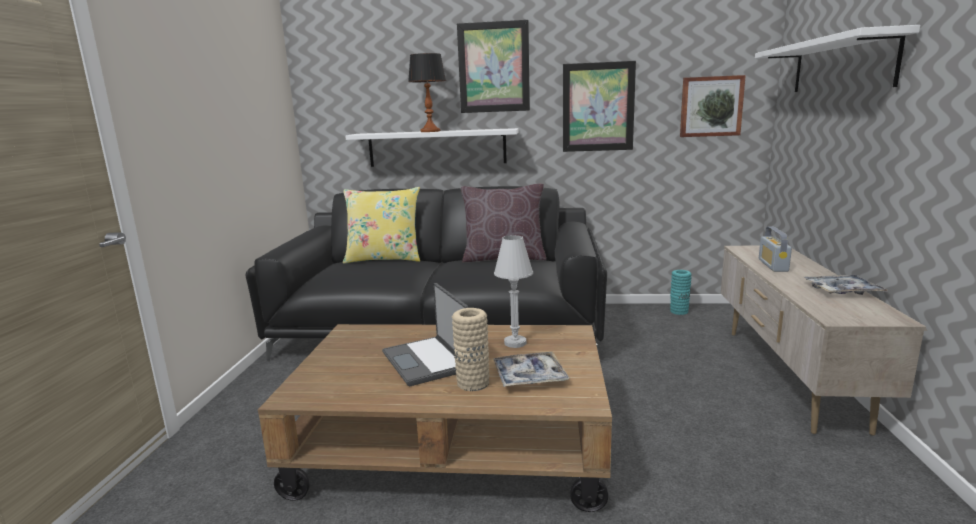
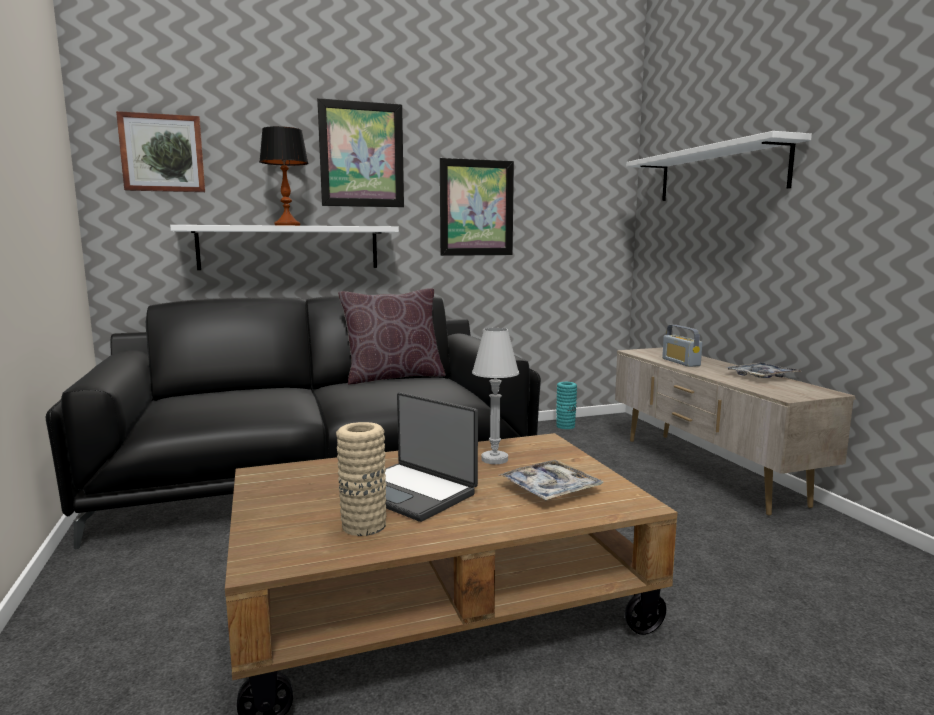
camera: 25 degrees left, 5 degrees down
yellow pillow [343,187,420,264] -> none
beige vase [452,308,490,391] -> beige vase moved to [336,422,387,536]
picture [680,75,746,137] -> picture moved to [116,111,205,192]

